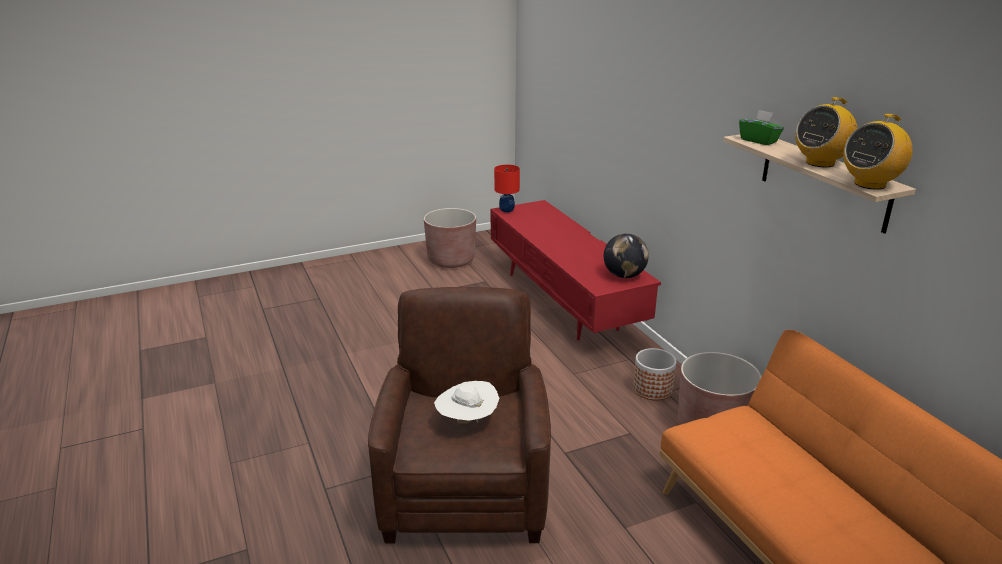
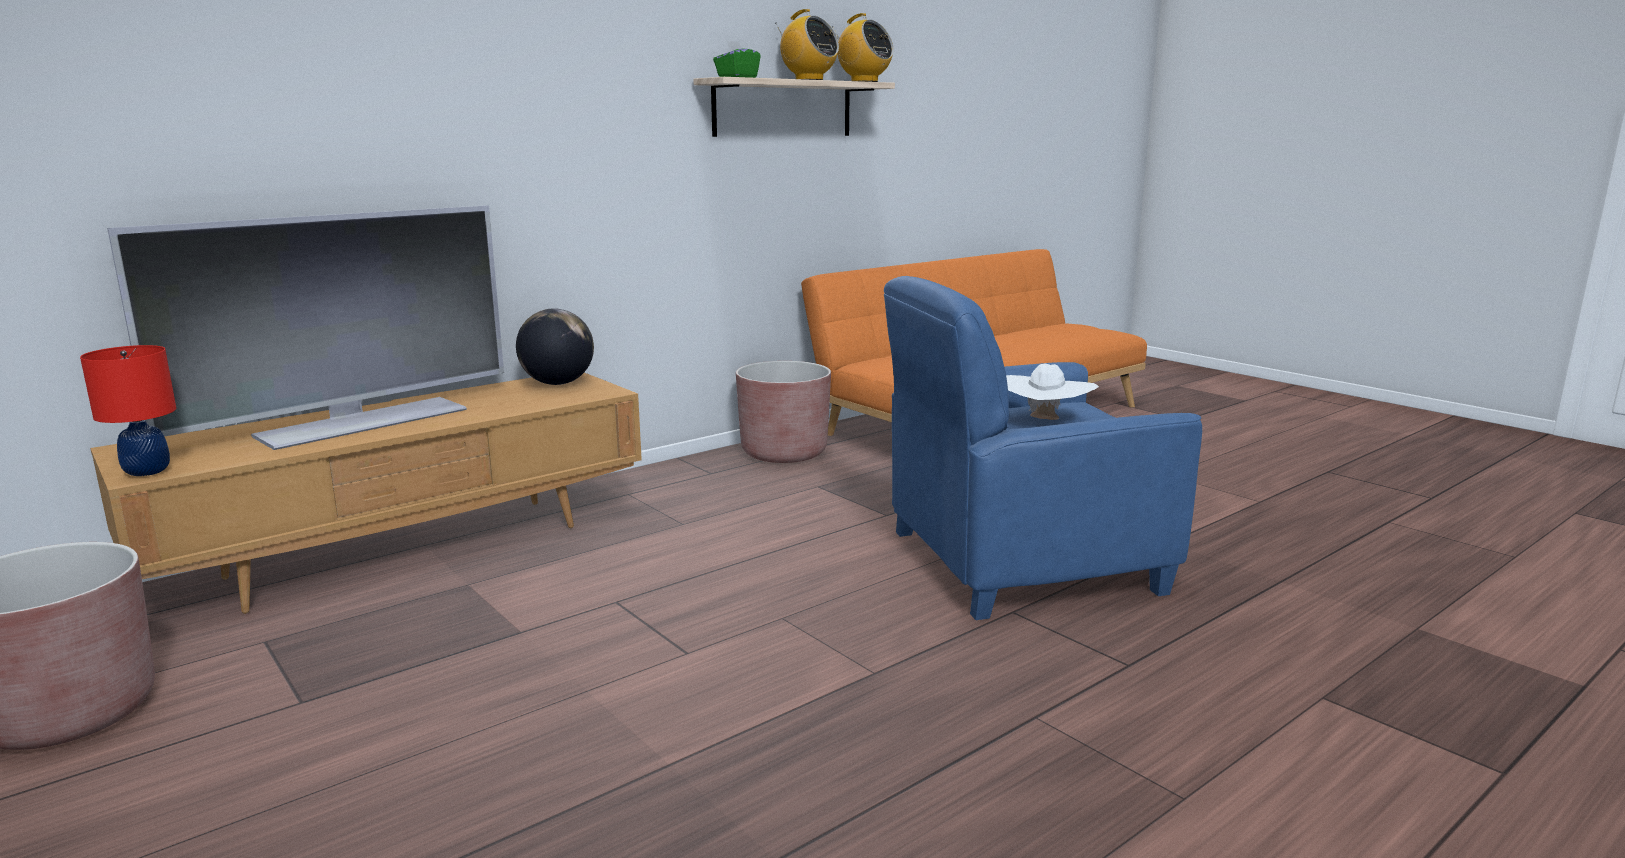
camera: 105 degrees left, 10 degrees down
brown armchair [368,287,551,544] -> blue armchair [884,276,1202,620]
red tv stand [491,200,661,340] -> beige tv stand [90,373,642,614]
planter [633,348,677,400] -> none
none -> television [107,205,504,450]

